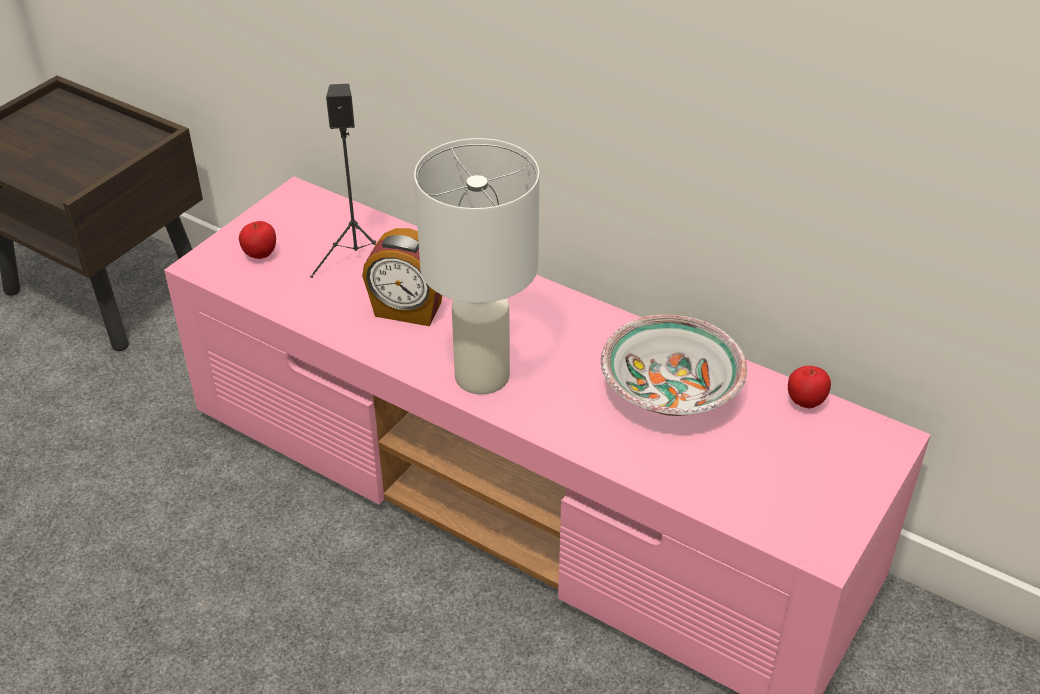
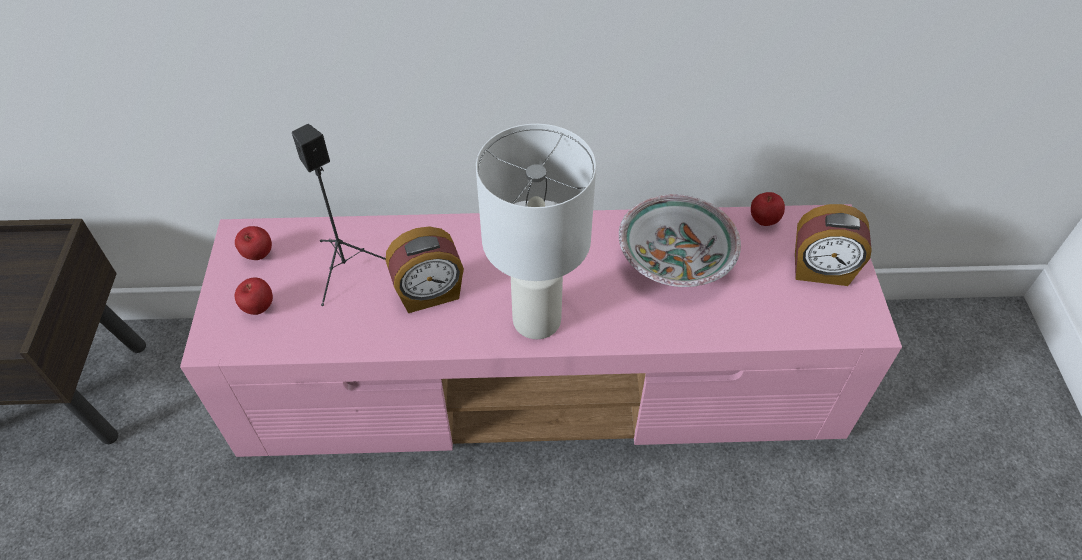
camera: 35 degrees left, 10 degrees up
none -> apple [235,226,272,260]
none -> alarm clock [795,204,872,286]

